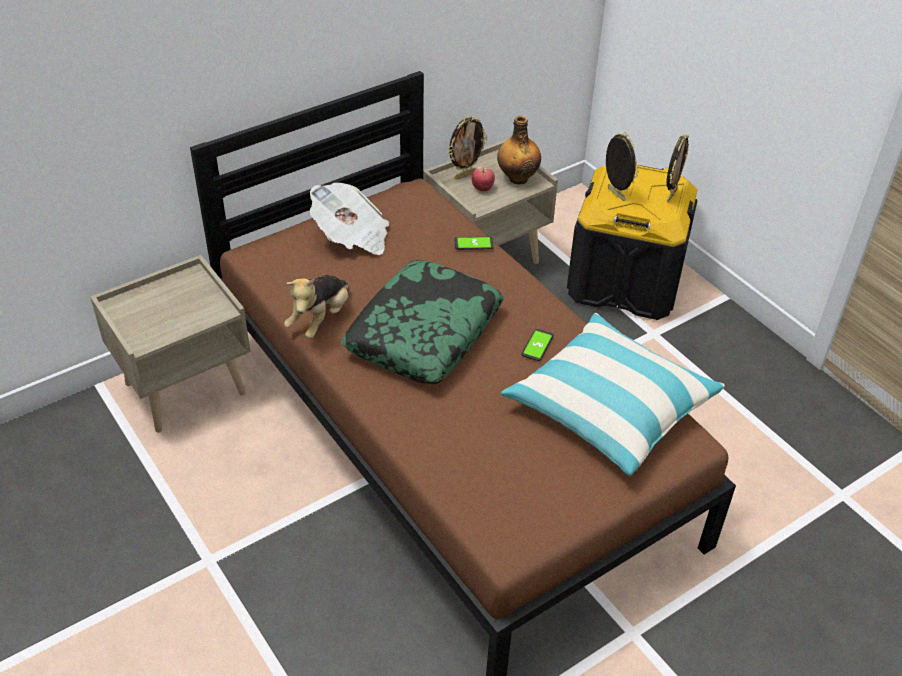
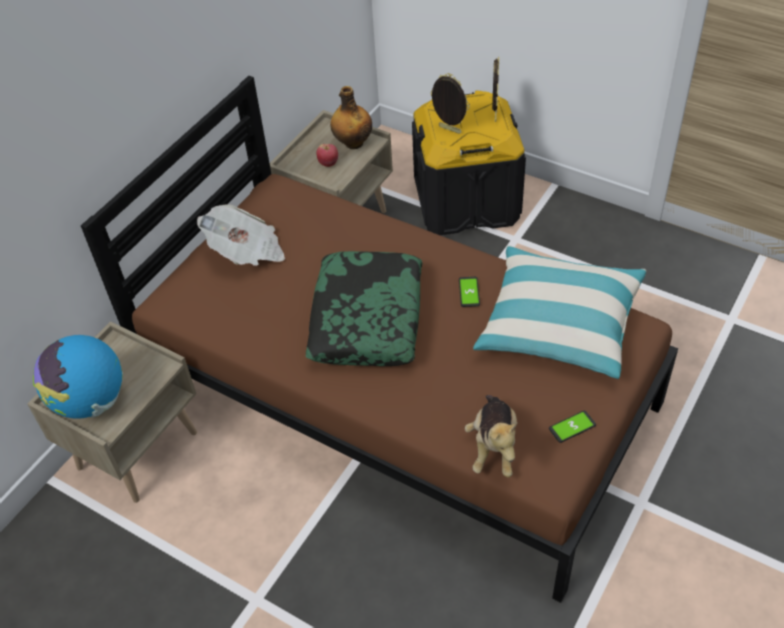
camera: 20 degrees left, 5 degrees up
plush toy [284,275,349,339] -> plush toy moved to [465,395,518,478]
picture frame [448,116,487,180] -> none
phone [454,237,494,250] -> phone moved to [549,411,596,443]
none -> globe [33,335,123,419]

